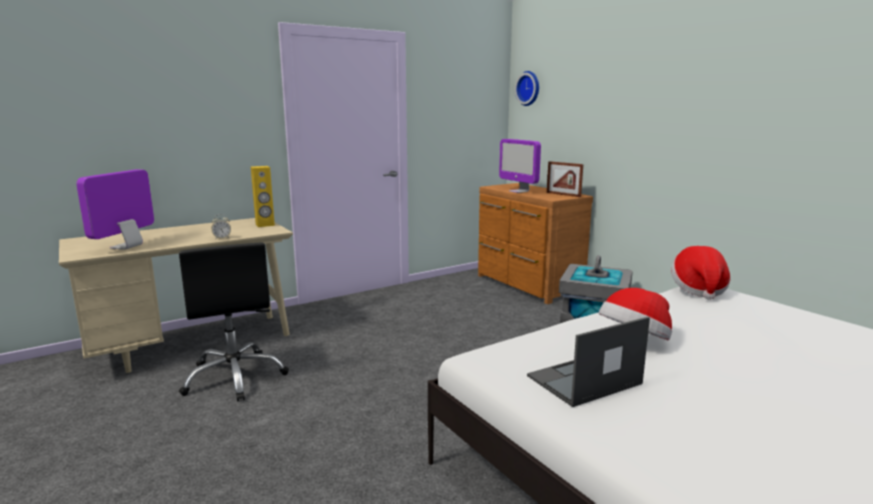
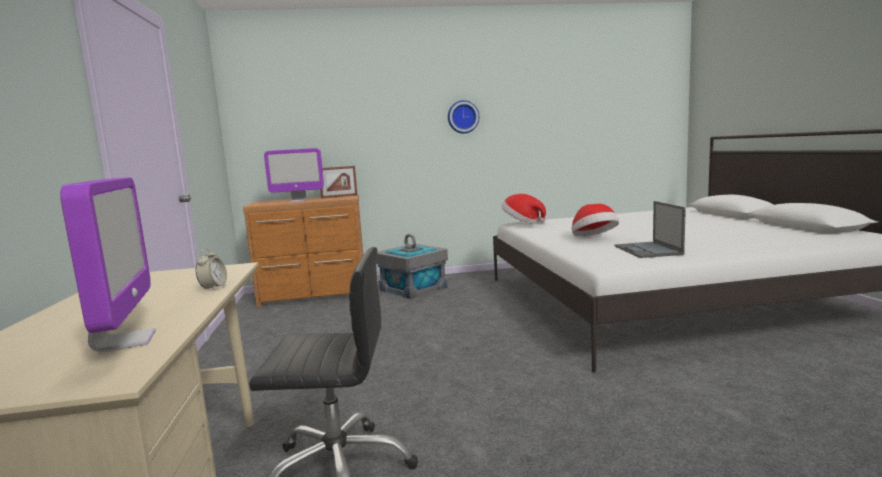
camera: 65 degrees left, 5 degrees down
monitor [76,169,154,250] -> monitor turned 150 degrees counterclockwise [60,177,156,352]
yellow speaker [251,166,275,227] -> none
wall clock [515,71,539,106] -> wall clock moved to [448,100,479,134]

